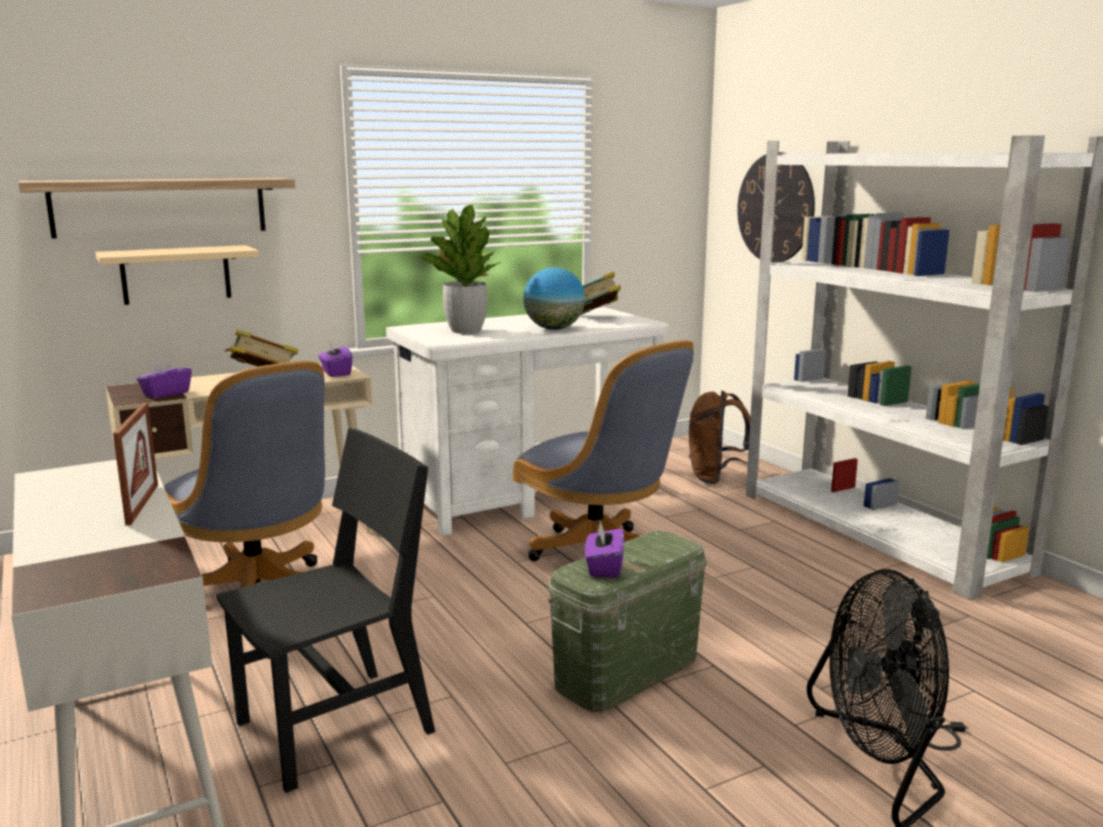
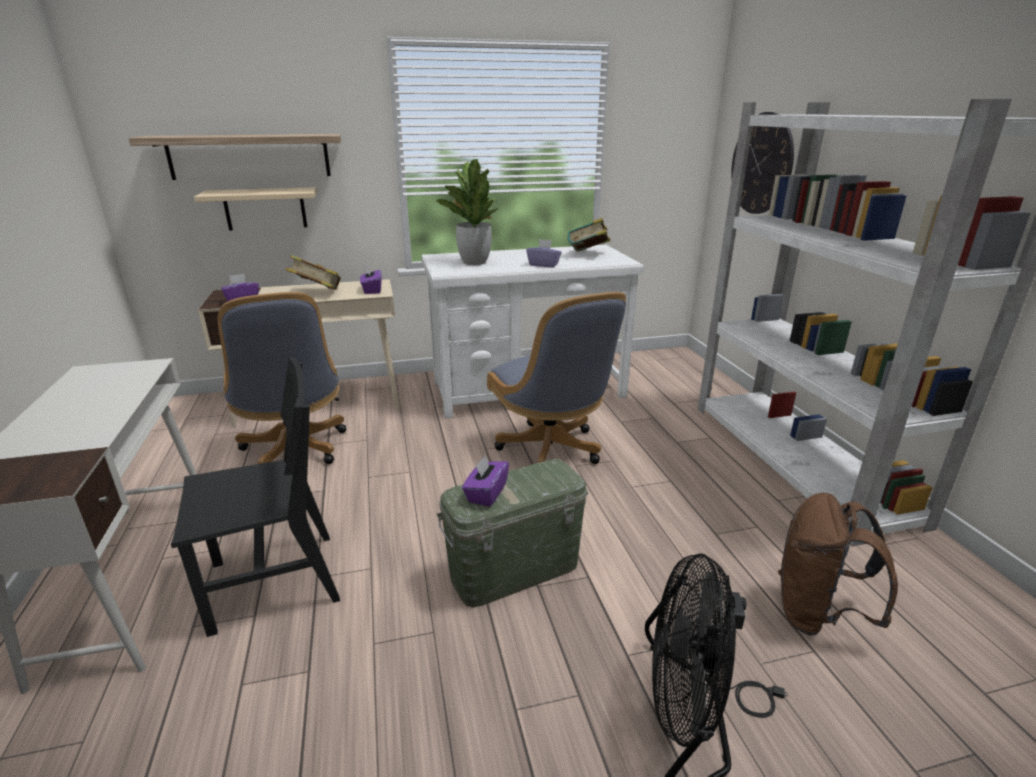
camera: 15 degrees right, 10 degrees up
picture frame [113,403,158,526] -> none
globe [523,267,585,330] -> purple tissue box [526,239,562,267]
brown backpack [689,390,750,484] -> brown backpack moved to [778,493,898,635]

